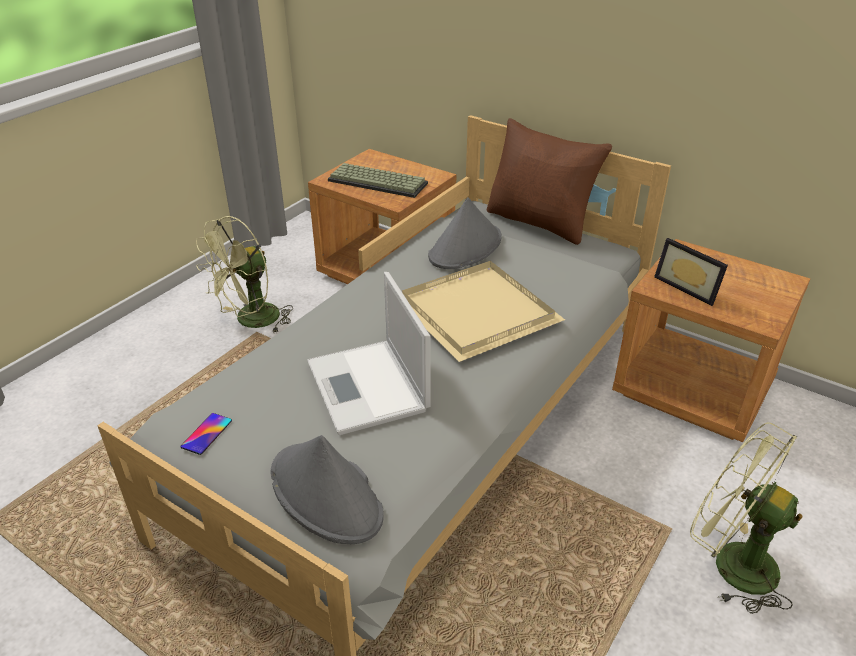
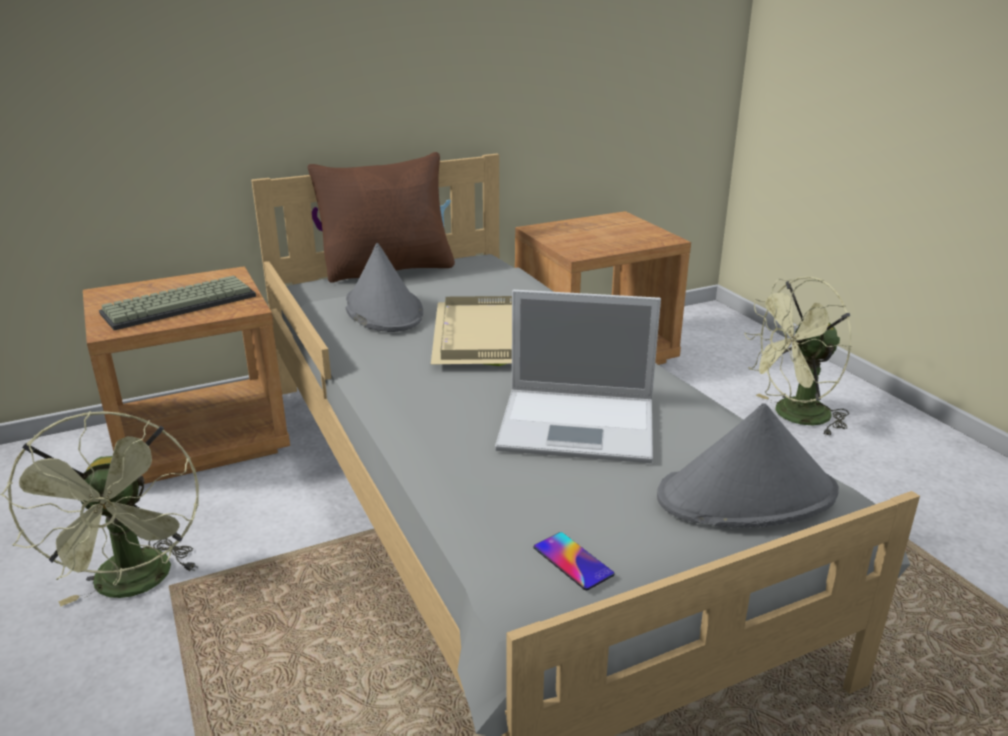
camera: 60 degrees left, 10 degrees down
picture frame [654,238,728,306] -> none

